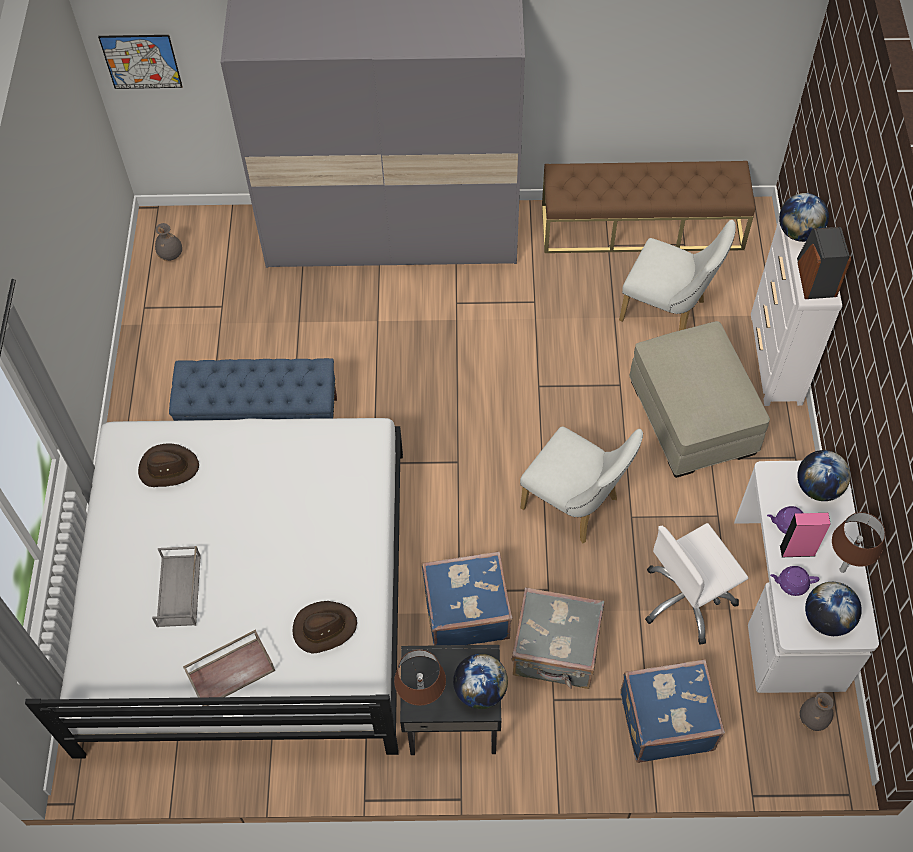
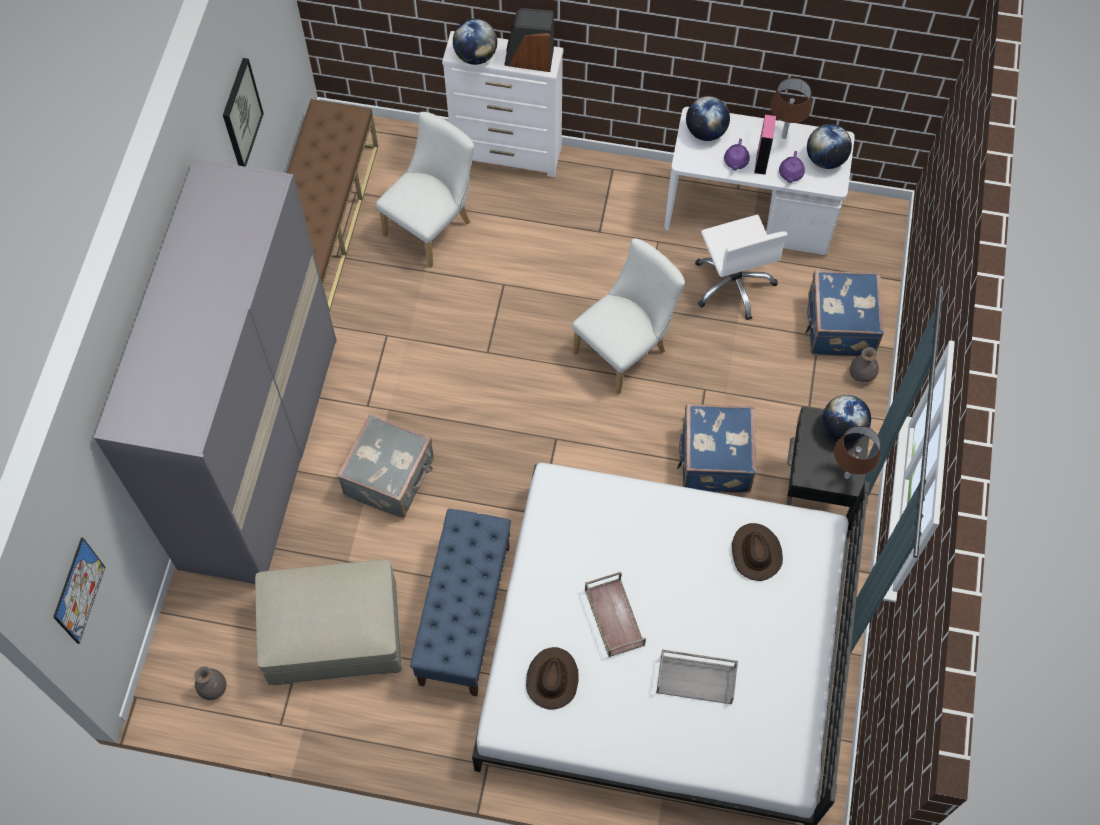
camera: 80 degrees left, 5 degrees up
brown tray [183,629,275,706] -> brown tray moved to [585,572,646,657]
grey suitcase [512,587,604,689] -> grey suitcase moved to [337,414,434,518]
beige ottoman [629,321,770,478] -> beige ottoman moved to [255,559,402,685]
grey vase [799,693,834,731] -> grey vase moved to [850,347,879,383]
none -> picture [223,58,264,167]

